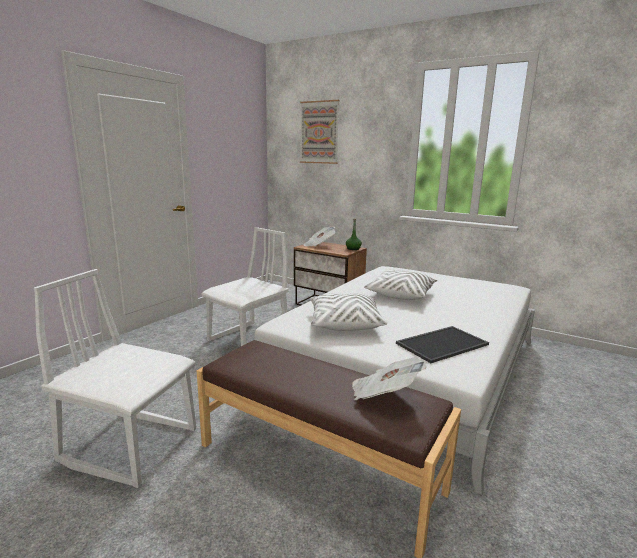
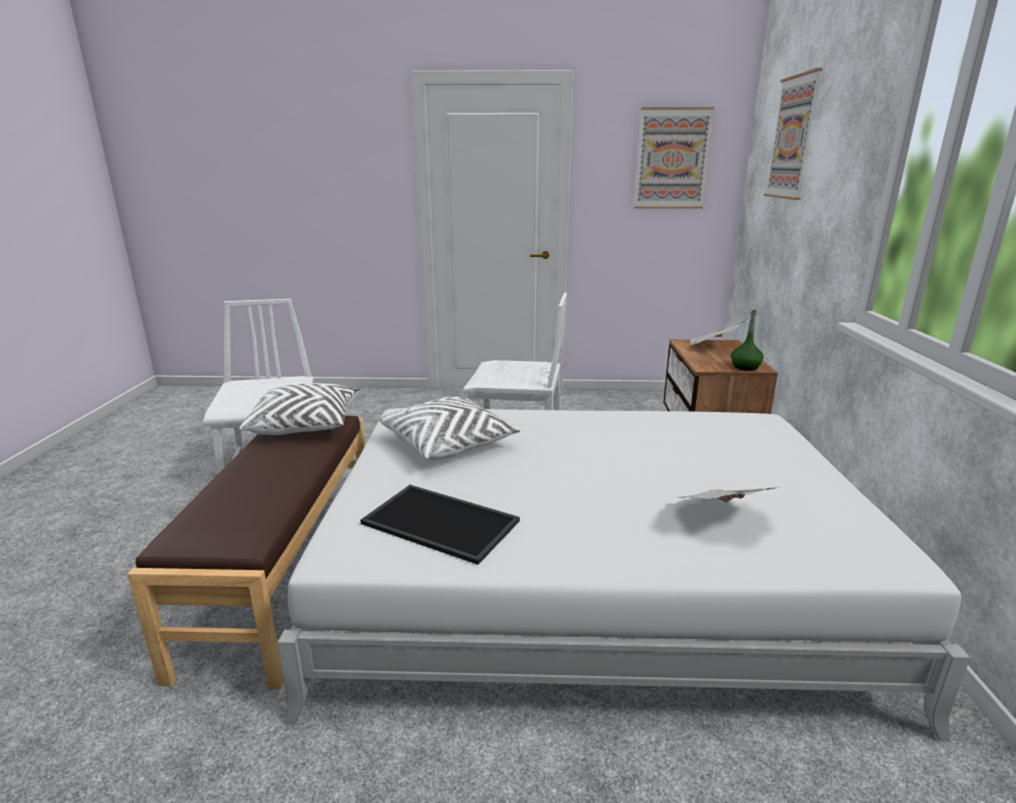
camera: 60 degrees right, 5 degrees up
newspaper [352,357,427,400] -> newspaper moved to [674,488,775,502]
white pillow [364,270,437,300] -> white pillow moved to [239,383,360,435]
none -> picture [634,107,714,209]

